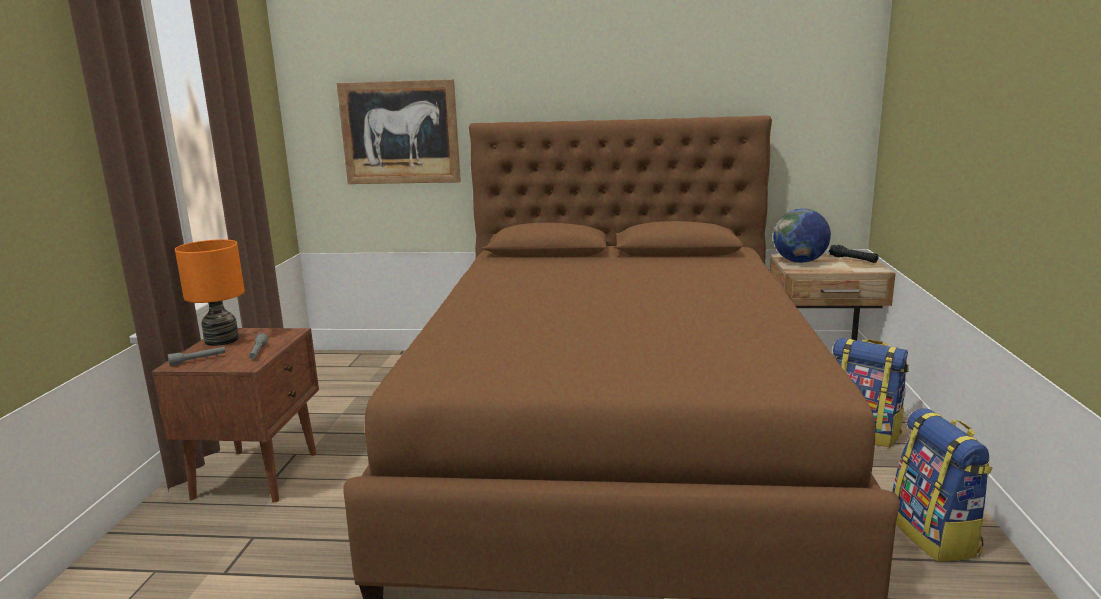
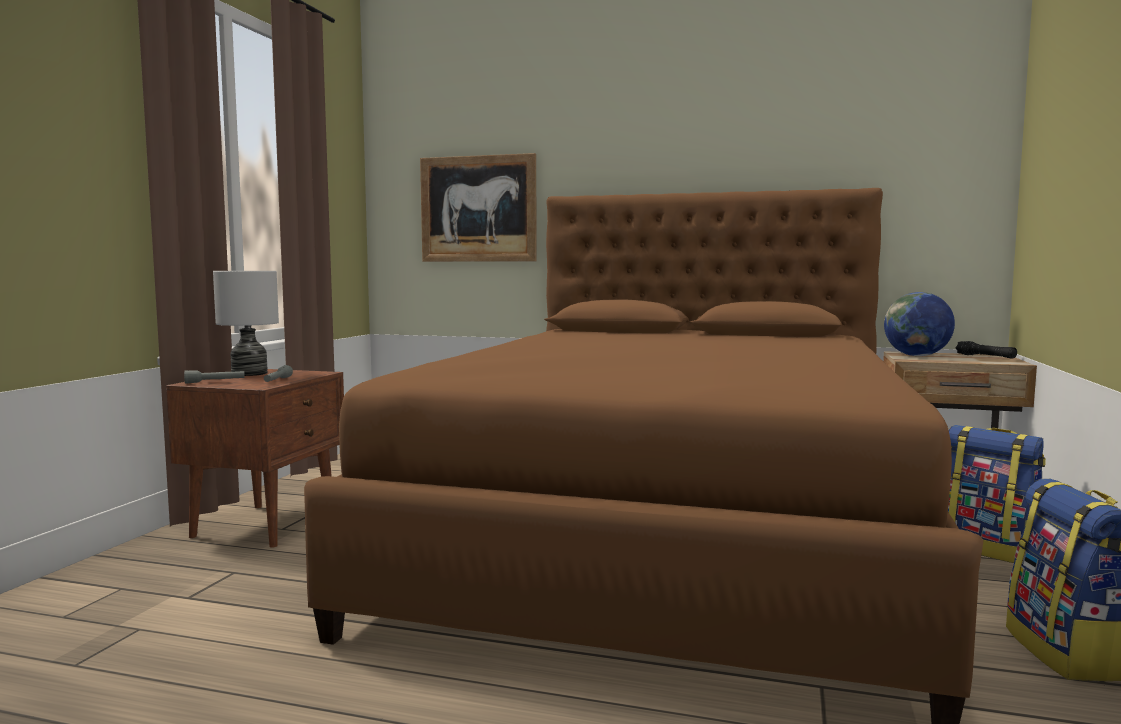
camera: 10 degrees right, 10 degrees down
orange table lamp [175,239,245,346] -> grey table lamp [213,271,279,376]

